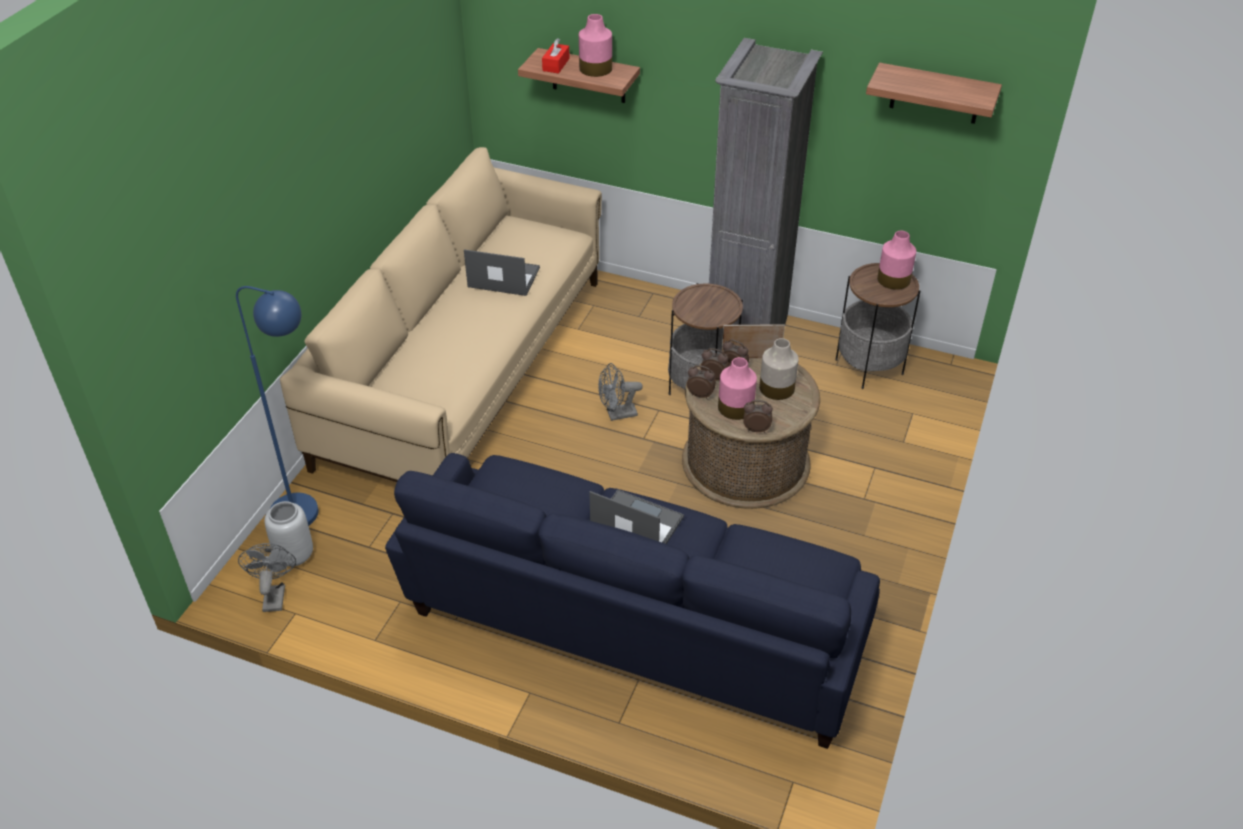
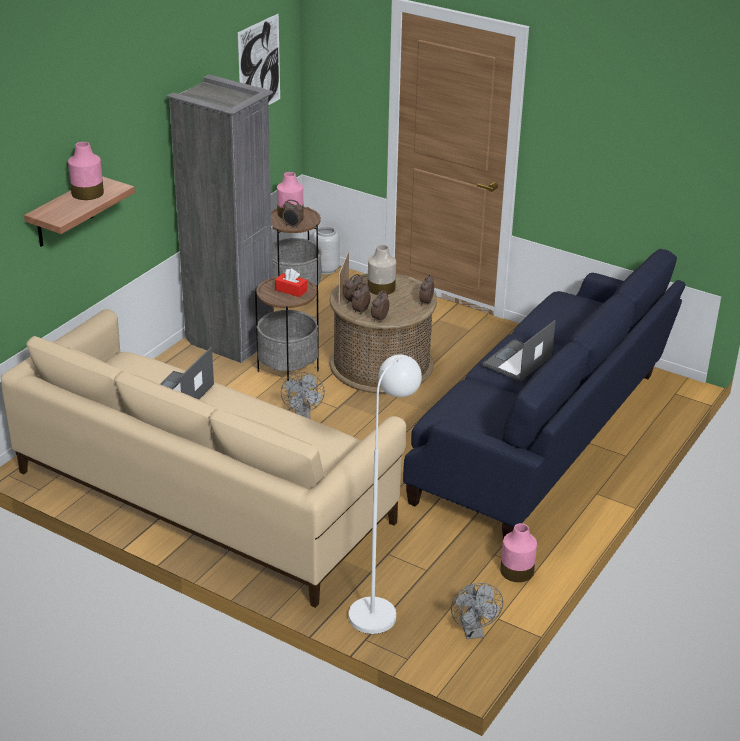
camera: 80 degrees left, 10 degrees down
blue floor lamp [236,286,318,526] -> white floor lamp [348,355,422,634]
grey fan [238,543,296,612] -> grey fan turned 105 degrees counterclockwise [451,583,503,639]
grey vase [264,501,313,566] -> grey vase moved to [313,226,340,274]
red tissue box [542,38,570,73] -> red tissue box moved to [275,269,307,297]
pink vase [718,357,757,420] -> pink vase moved to [500,523,537,582]
shelf [866,63,1002,124] -> picture [238,13,280,105]
none -> alarm clock [282,199,304,227]

